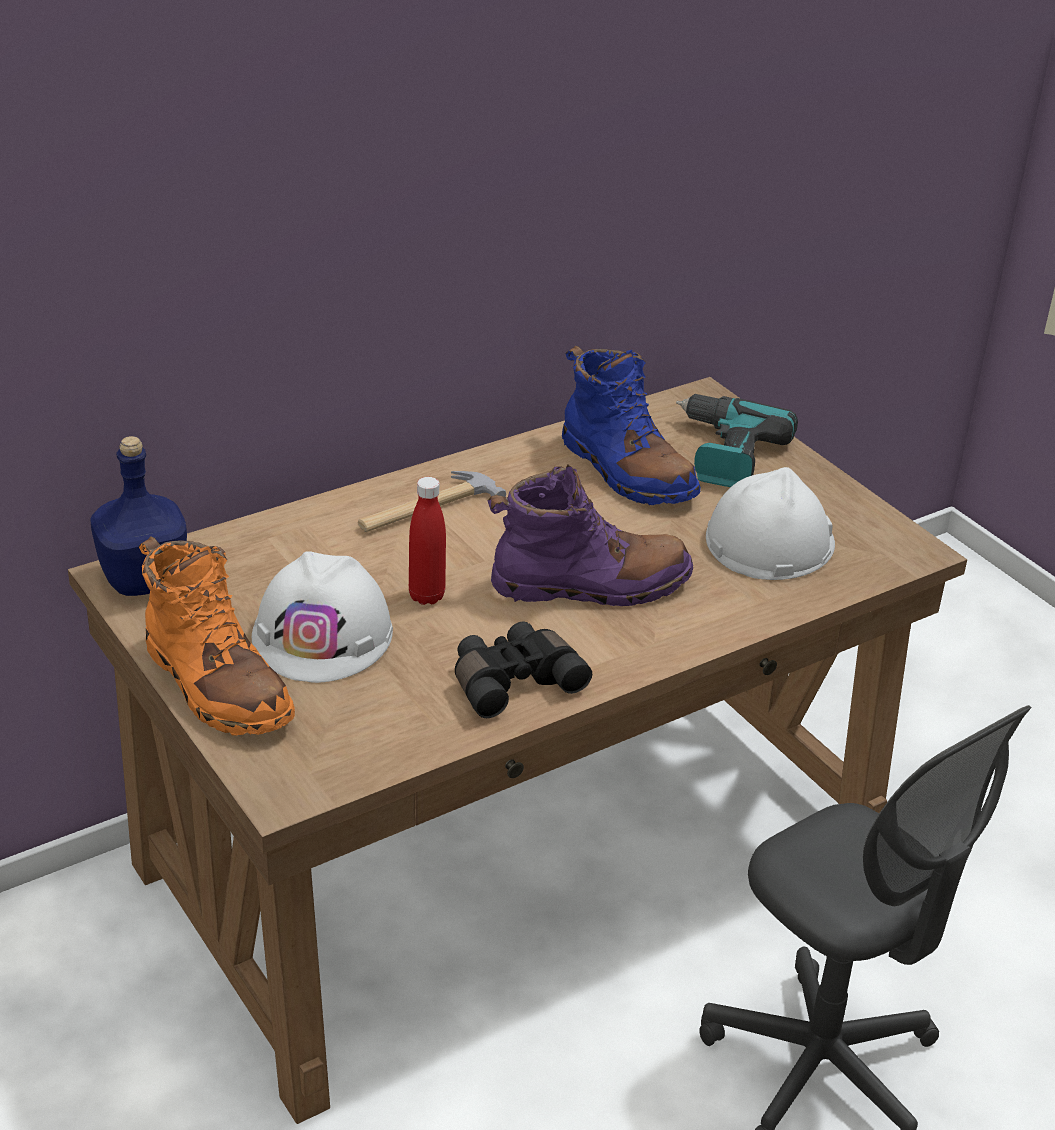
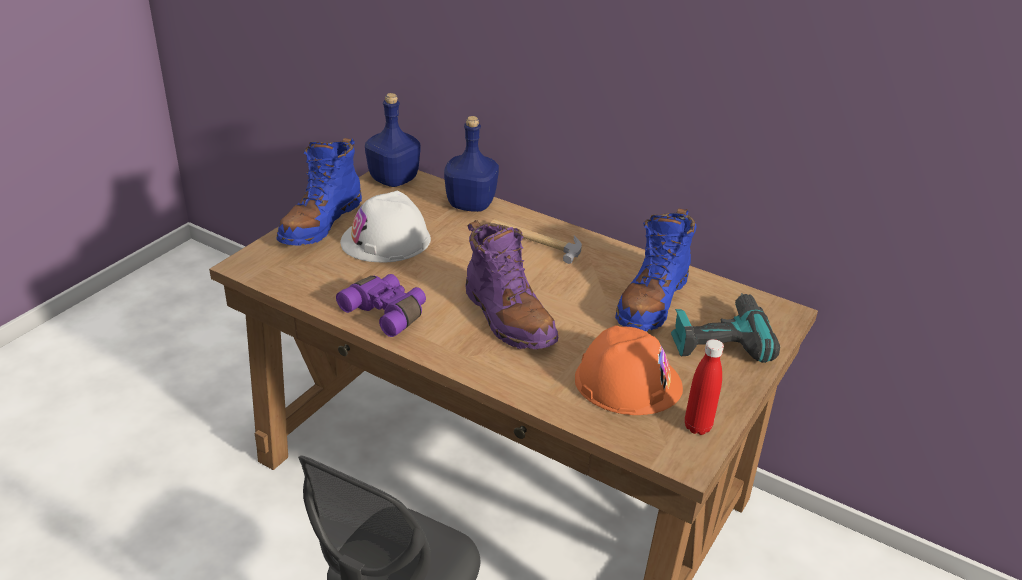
camera: 65 degrees right, 0 degrees up
orange boot [138,537,295,736] -> blue boot [277,138,362,246]
red bottle [409,477,446,605] -> red bottle moved to [685,339,724,435]
black binoculars [455,621,592,718] -> purple binoculars [336,274,426,337]
white hard hat [706,467,835,580] -> orange hard hat [575,325,683,415]
none -> blue bottle [444,116,499,212]

